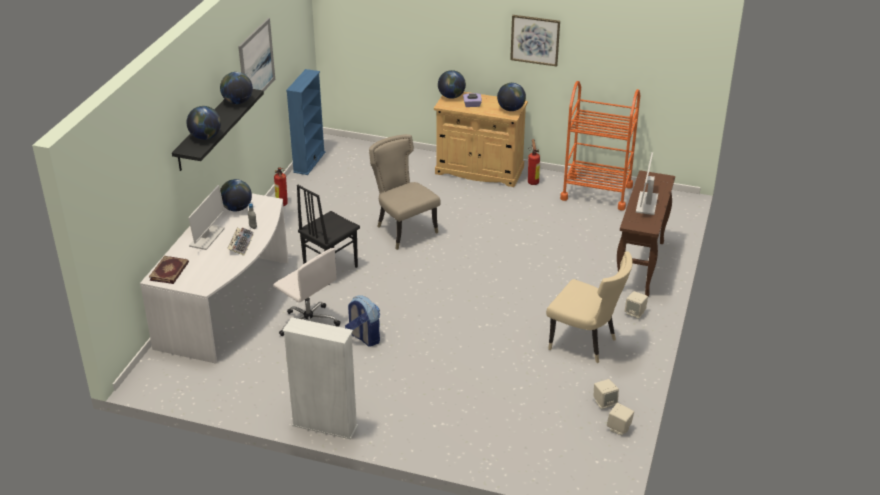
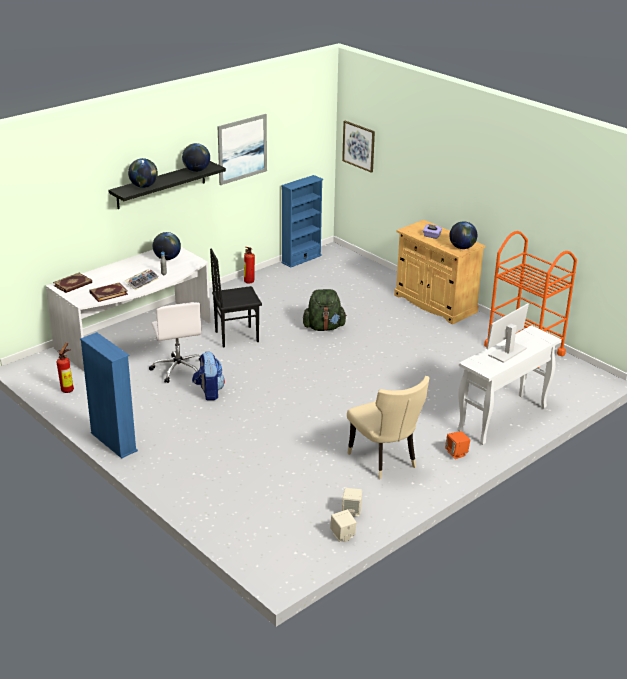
camera: 30 degrees right, 5 degrees down
monitor [188,185,225,250] -> none
white bookcase [283,317,358,439] -> blue bookcase [80,332,138,458]
beige chair [369,134,441,250] -> green backpack [303,289,347,331]
globe [438,70,466,99] -> none
picture [510,15,560,67] -> picture moved to [342,121,375,173]
fire extinguisher [528,139,540,185] -> fire extinguisher moved to [57,343,74,393]
brown console table [617,170,675,297] -> white console table [457,325,562,445]
beige speaker [625,291,648,319] -> orange speaker [445,431,470,459]
none -> book [89,283,128,302]

